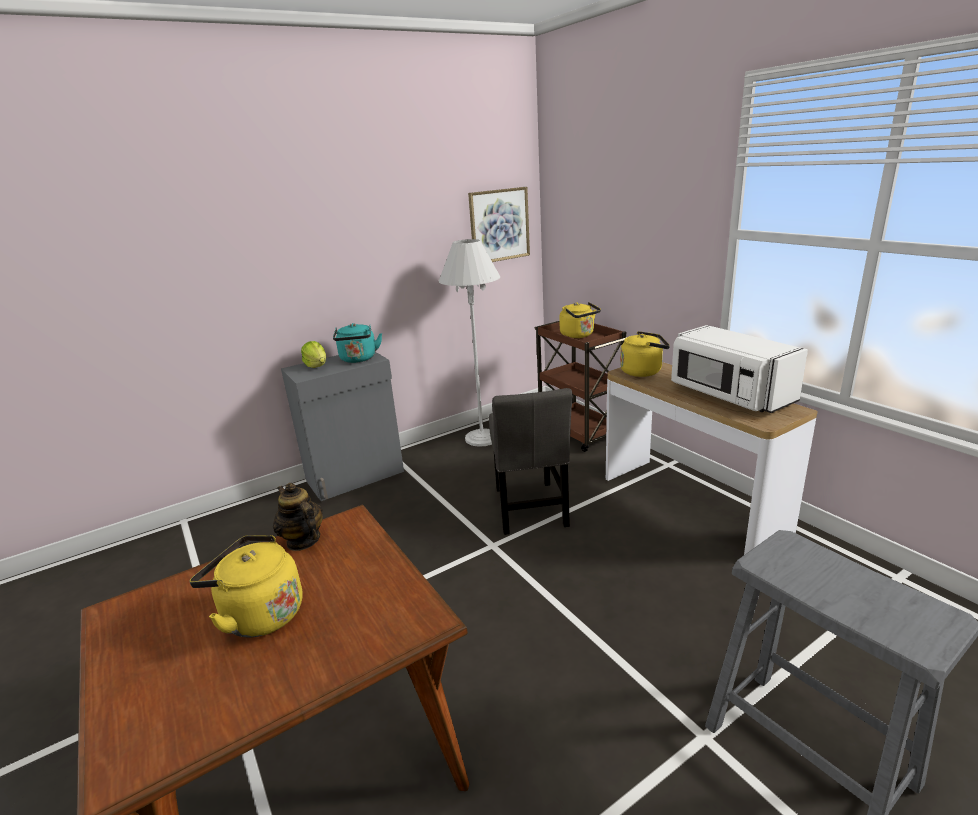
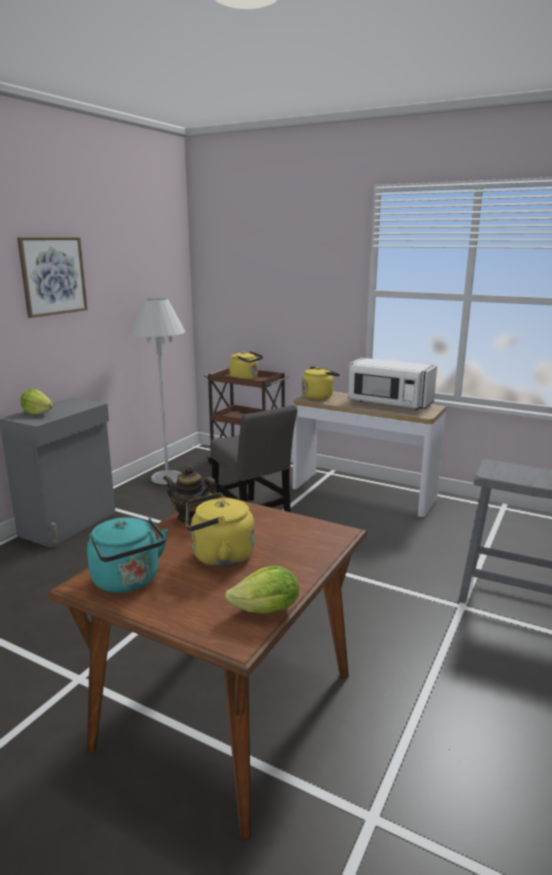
camera: 30 degrees left, 5 degrees down
turquoise kettle [333,323,382,363] -> turquoise kettle moved to [87,517,168,593]
picture [468,187,530,262] -> picture moved to [17,237,88,318]
none -> lettuce [225,566,299,614]

